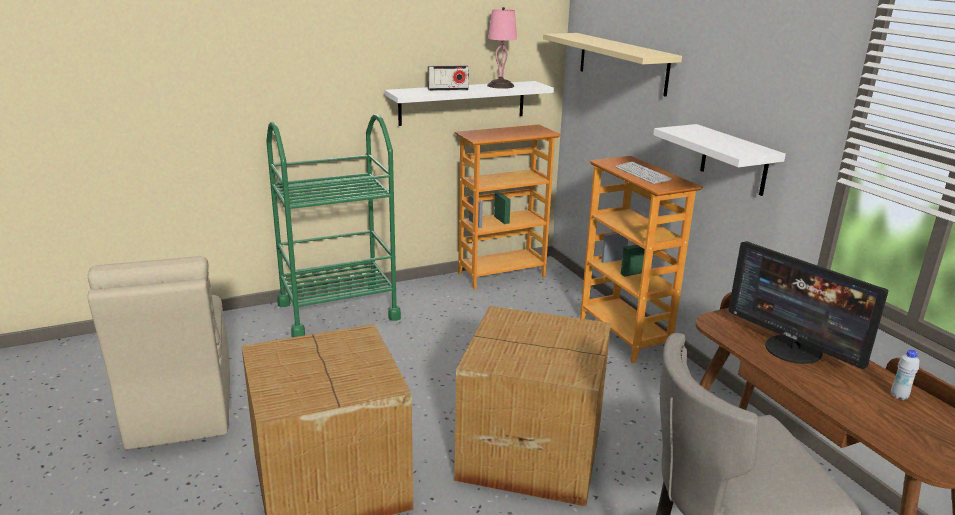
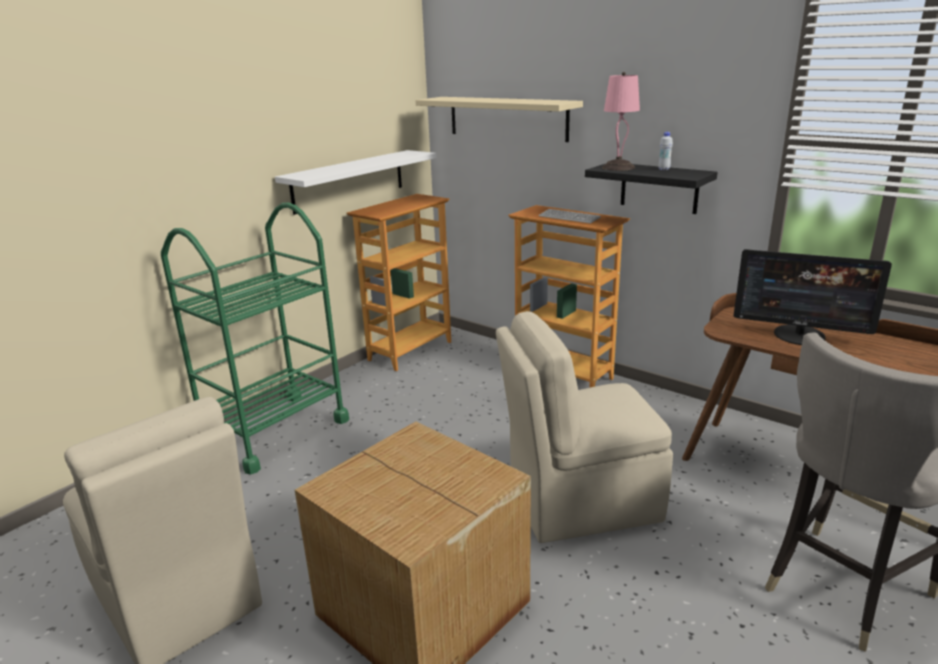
camera: 25 degrees left, 0 degrees up
radio [428,66,469,91] -> none
cardboard box [455,306,611,507] -> beige chair [496,311,673,543]
pink table lamp [487,7,517,89] -> pink table lamp moved to [602,72,640,171]
white shelf [653,124,786,196] -> black shelf [585,164,718,214]
white bottle [891,350,920,400] -> white bottle moved to [658,132,673,170]

